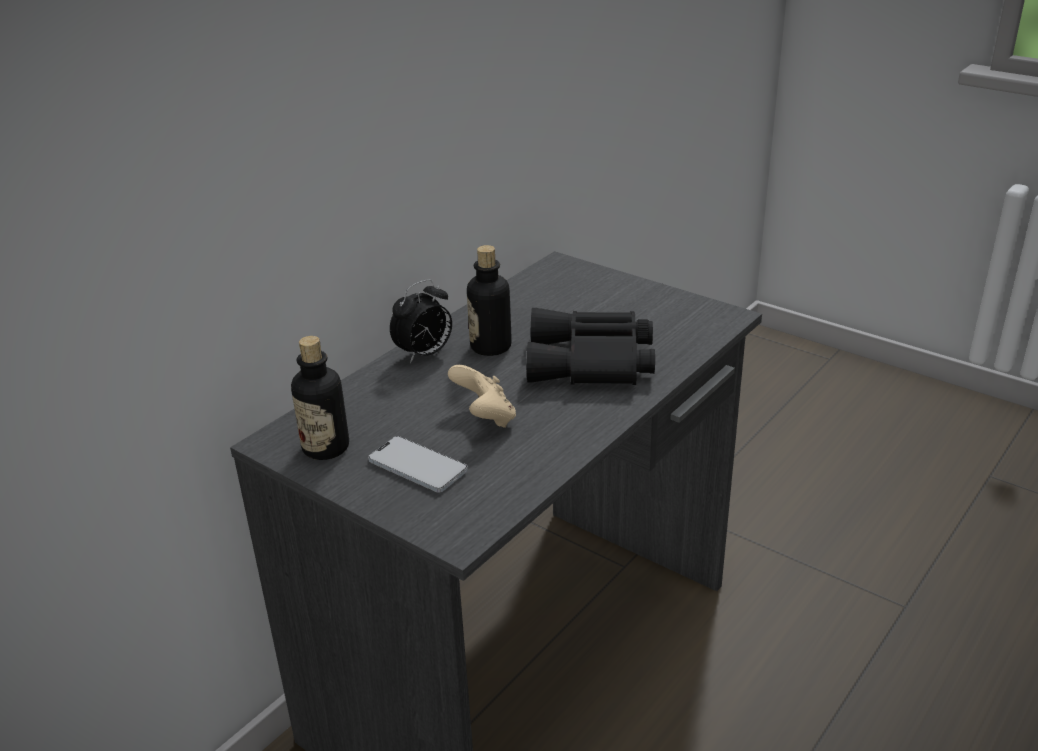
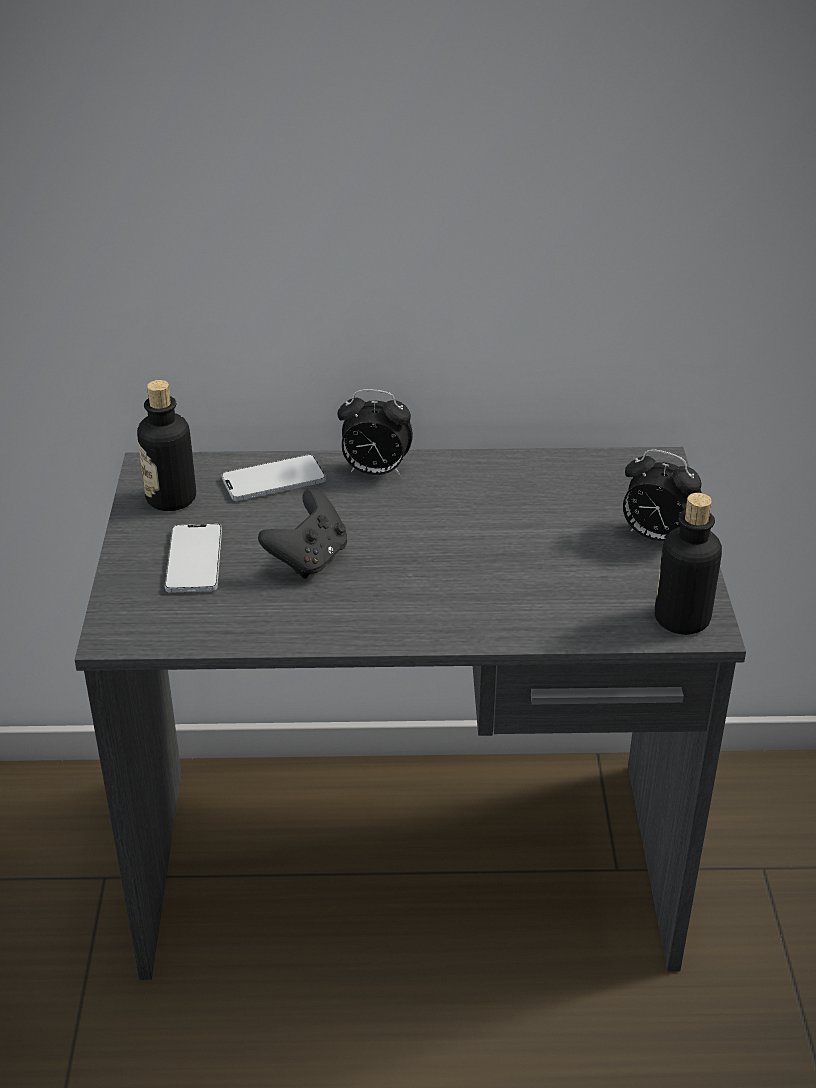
camera: 50 degrees right, 5 degrees up
beige game controller [448,365,516,428] -> black game controller [258,489,347,579]
bottle [467,245,512,356] -> bottle moved to [655,493,722,635]
black binoculars [527,308,655,385] -> none
none -> phone [222,454,326,501]
none -> alarm clock [623,449,702,541]

